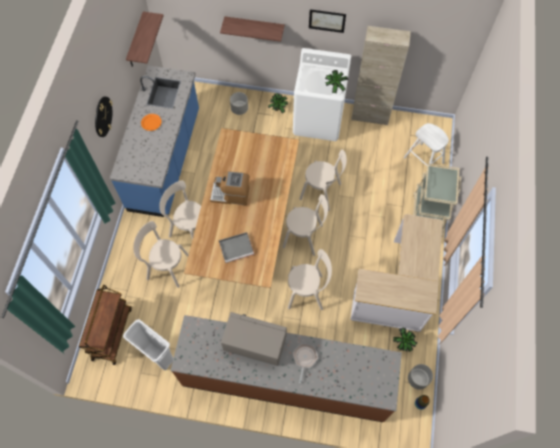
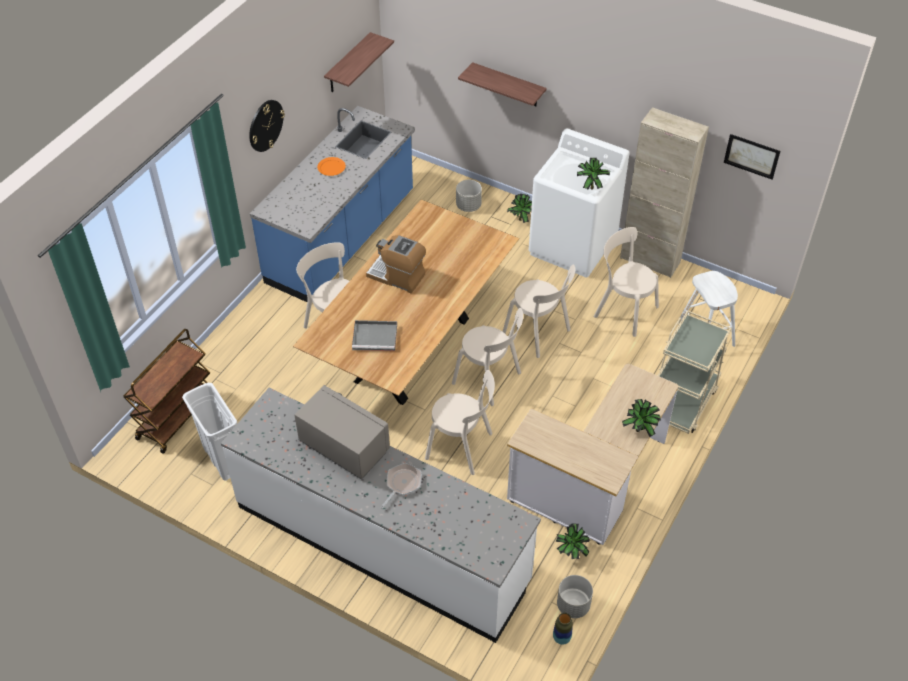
camera: 20 degrees right, 15 degrees down
beige chair [133,221,189,288] -> beige chair moved to [593,227,659,337]
brown counter [171,315,402,422] -> white counter [221,388,541,643]
picture [309,9,346,33] -> picture moved to [724,134,780,180]
none -> potted plant [622,399,661,437]

